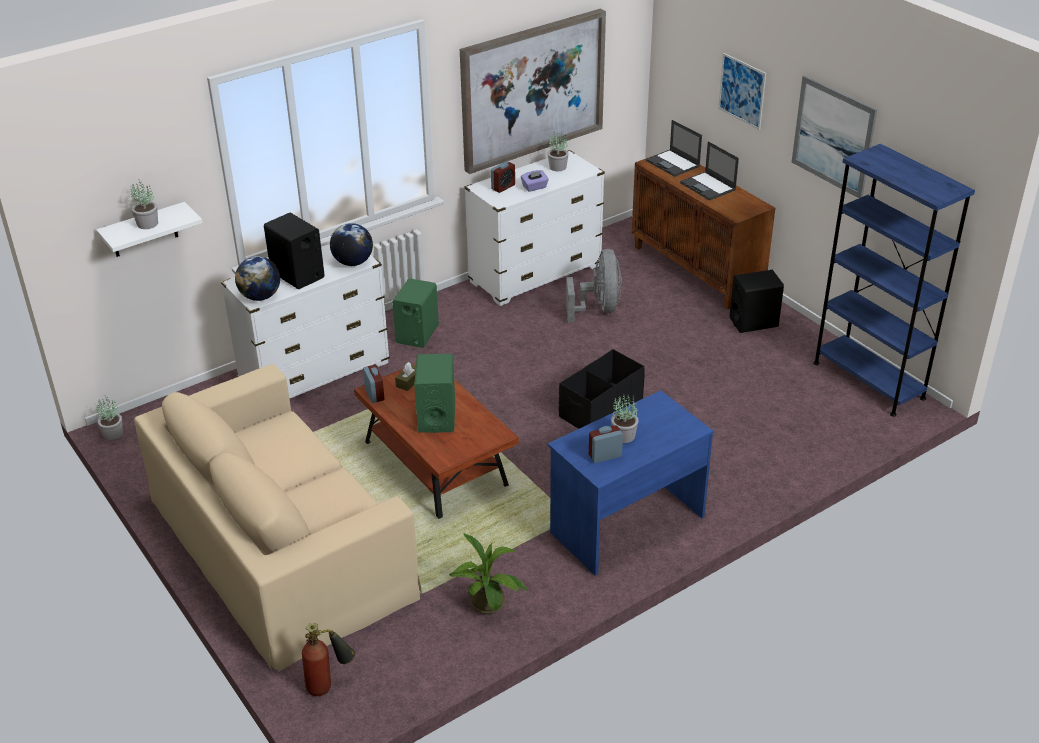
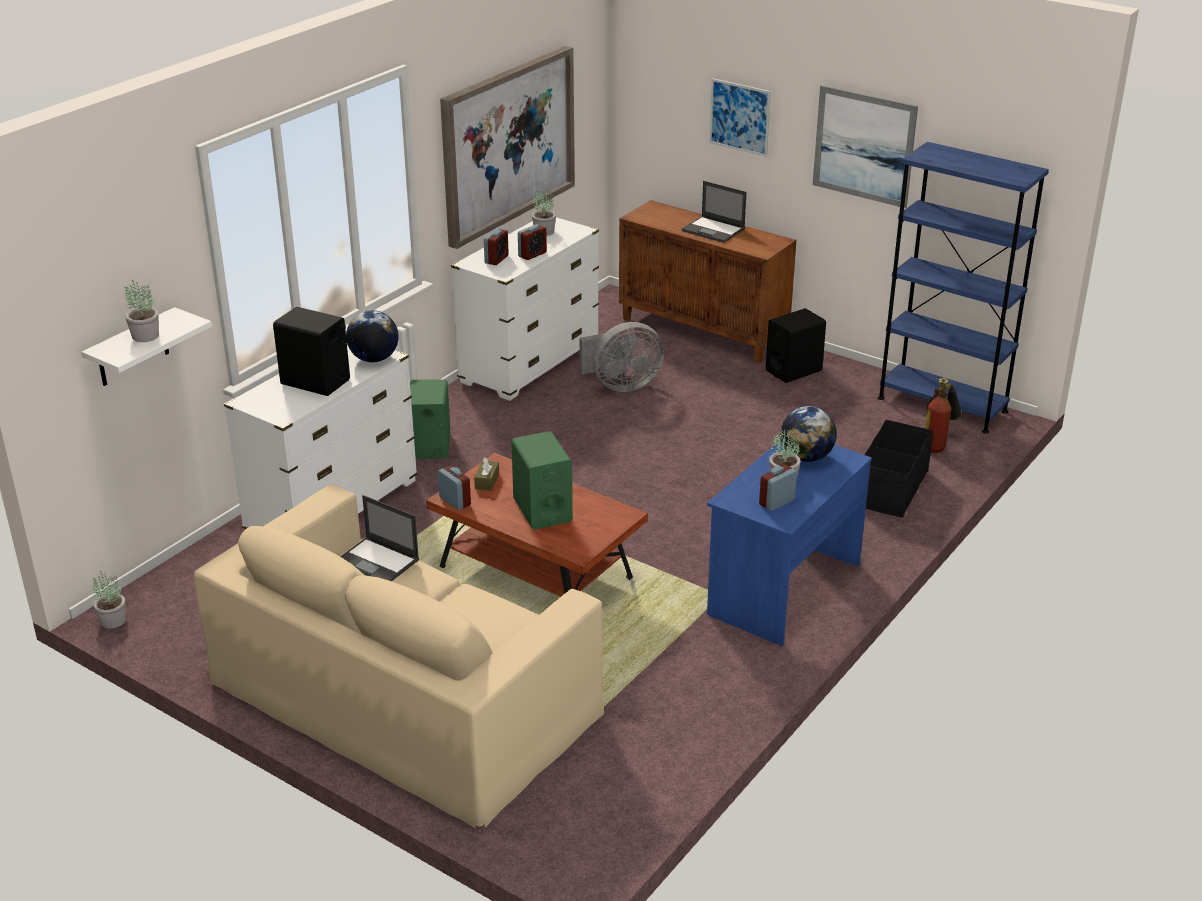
camera: 20 degrees left, 5 degrees down
globe [235,256,280,301] -> globe moved to [780,406,837,462]
fire extinguisher [302,623,355,696] -> fire extinguisher moved to [925,378,962,453]
potted plant [449,533,528,614] -> none
purple tissue box [521,170,549,192] -> alarm clock [518,224,547,260]
black storage box [559,349,645,429] -> black storage box moved to [864,420,933,518]
grey fan [566,249,622,323] -> grey fan turned 90 degrees clockwise [580,322,664,392]
laptop [646,120,702,177] -> laptop moved to [341,495,419,581]

